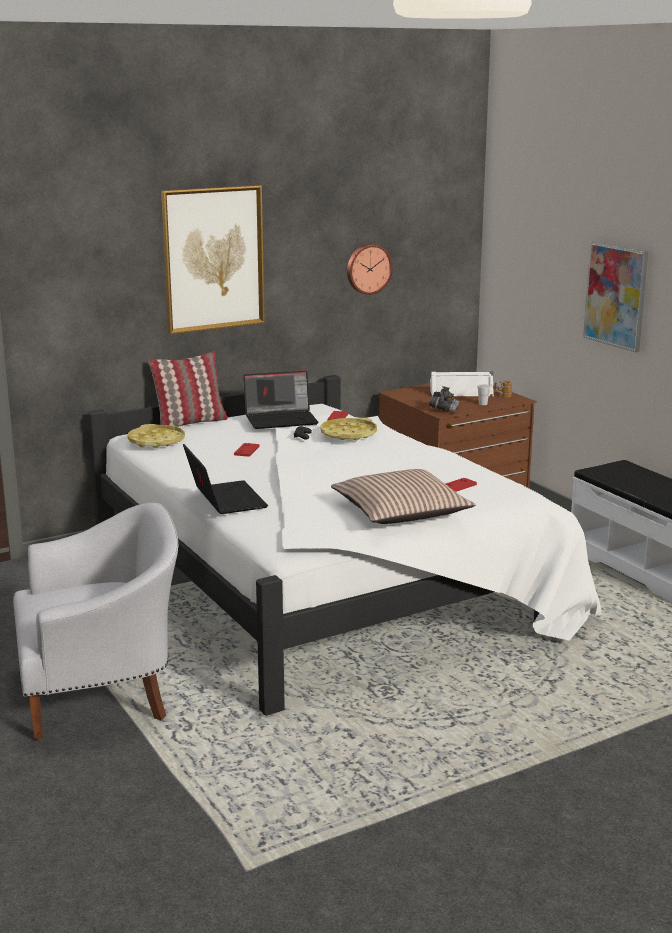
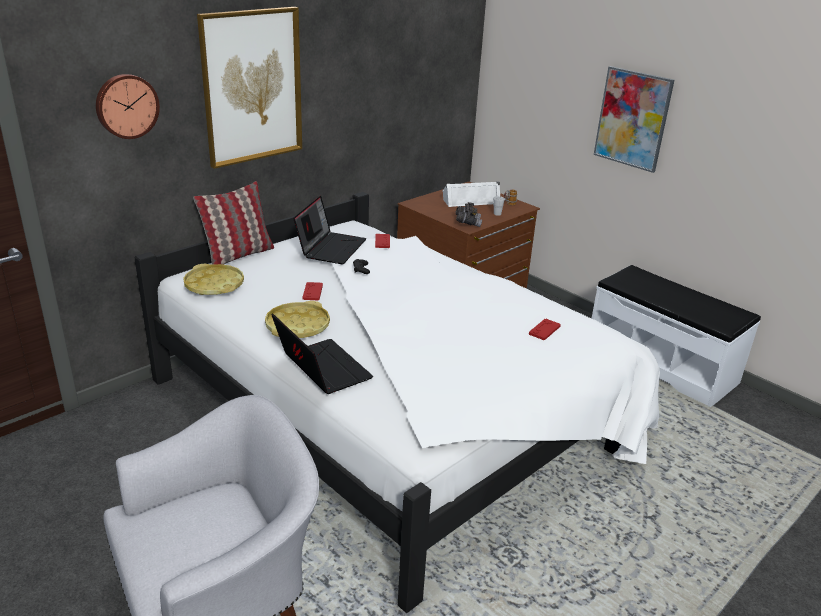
camera: 15 degrees left, 10 degrees up
laptop [243,371,319,429] -> laptop turned 45 degrees counterclockwise [293,196,366,264]
yellow tray [321,418,377,440] -> yellow tray moved to [265,301,330,338]
pillow [331,469,476,524] -> none
wall clock [347,244,392,295] -> wall clock moved to [96,74,160,139]

